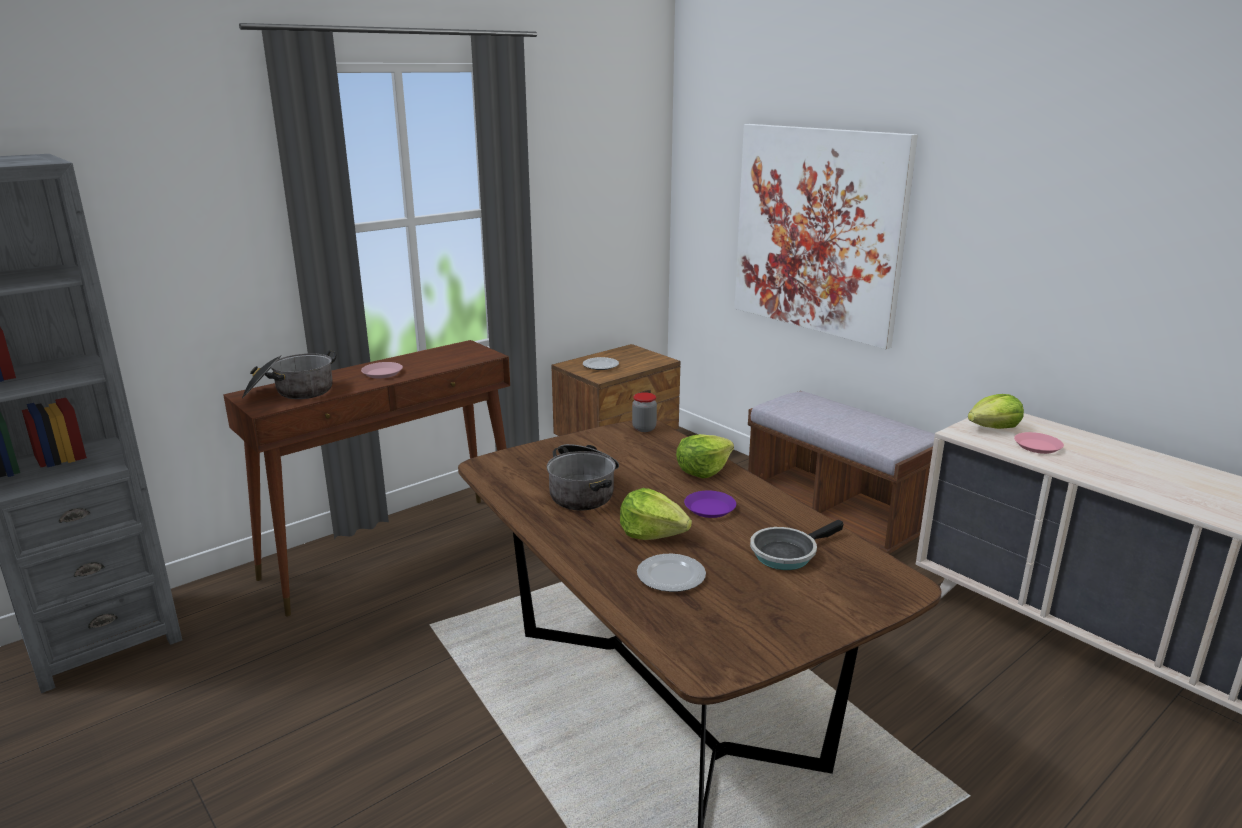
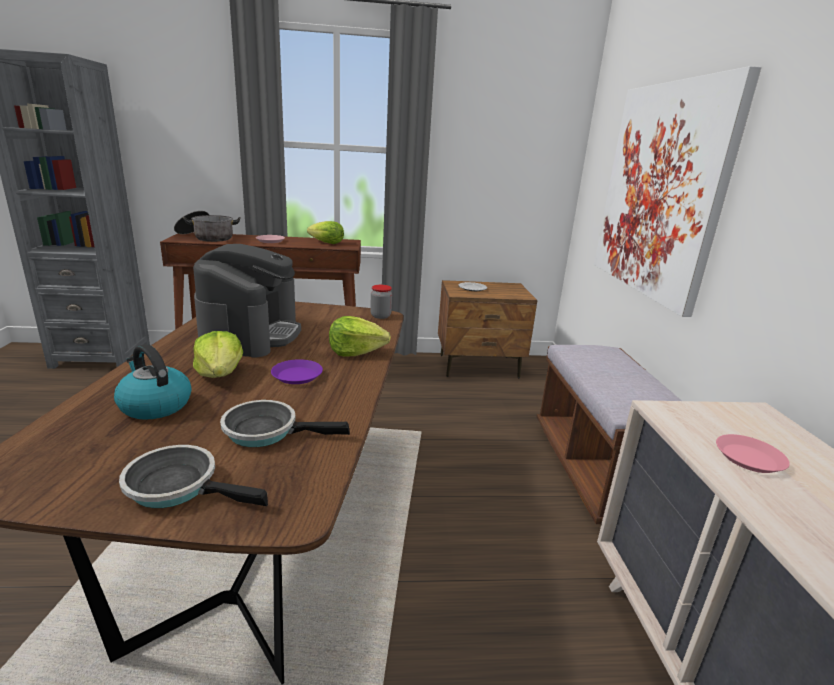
camera: 35 degrees right, 0 degrees up
cooking pot [547,444,619,511] -> coffee machine [193,244,301,357]
plate [637,554,706,592] -> kettle [114,344,191,420]
lettuce [968,394,1024,429] -> lettuce moved to [307,221,344,244]
none -> frying pan [119,445,268,508]

